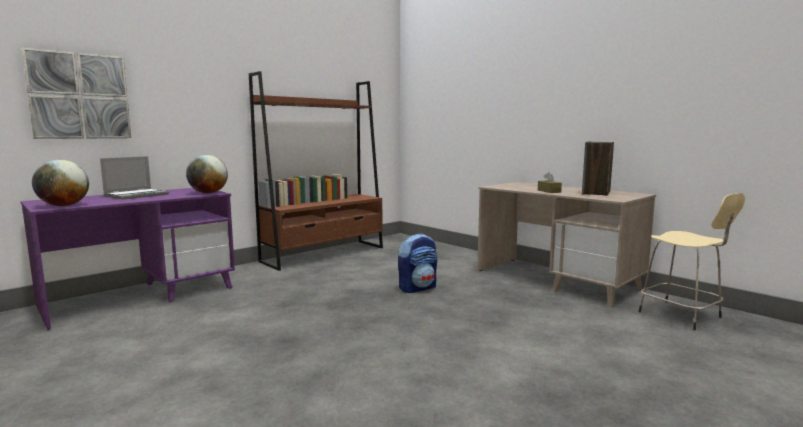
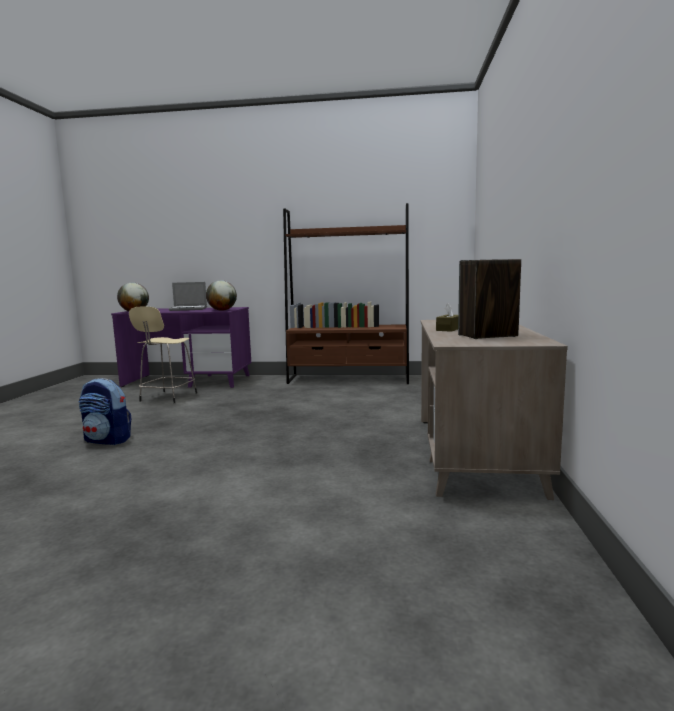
camera: 50 degrees right, 0 degrees up
picture [22,48,131,139] -> none
backpack [398,234,437,293] -> backpack moved to [79,378,132,445]
beige stool [638,193,745,330] -> beige stool moved to [129,307,197,403]

